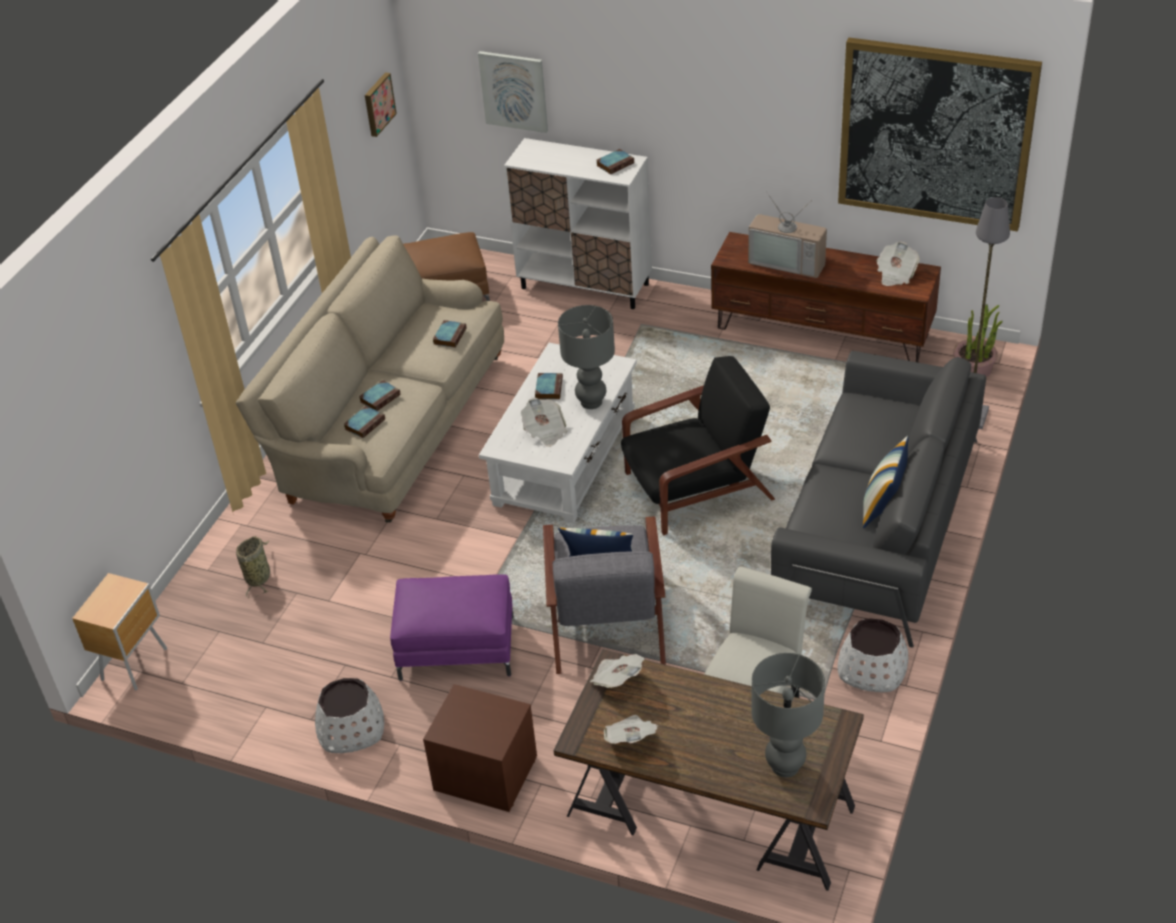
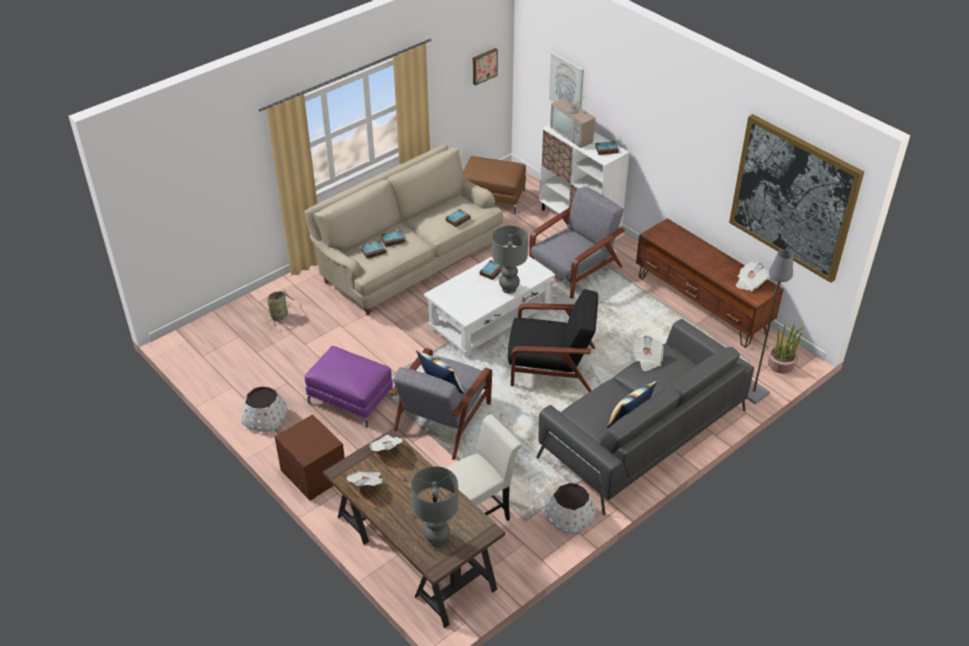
camera: 25 degrees right, 0 degrees up
brown nightstand [72,573,167,690] -> none
newspaper [521,397,568,447] -> newspaper moved to [633,335,664,371]
television [748,191,827,278] -> television moved to [550,85,595,148]
none -> grey armchair [529,186,625,299]

